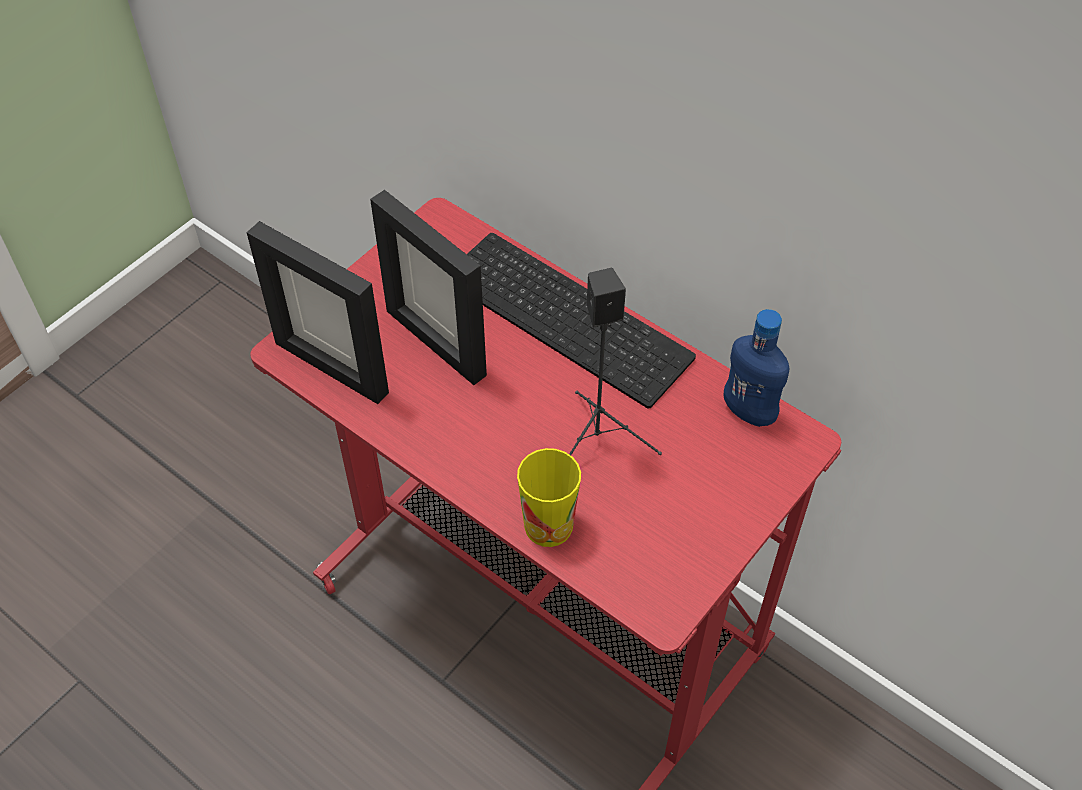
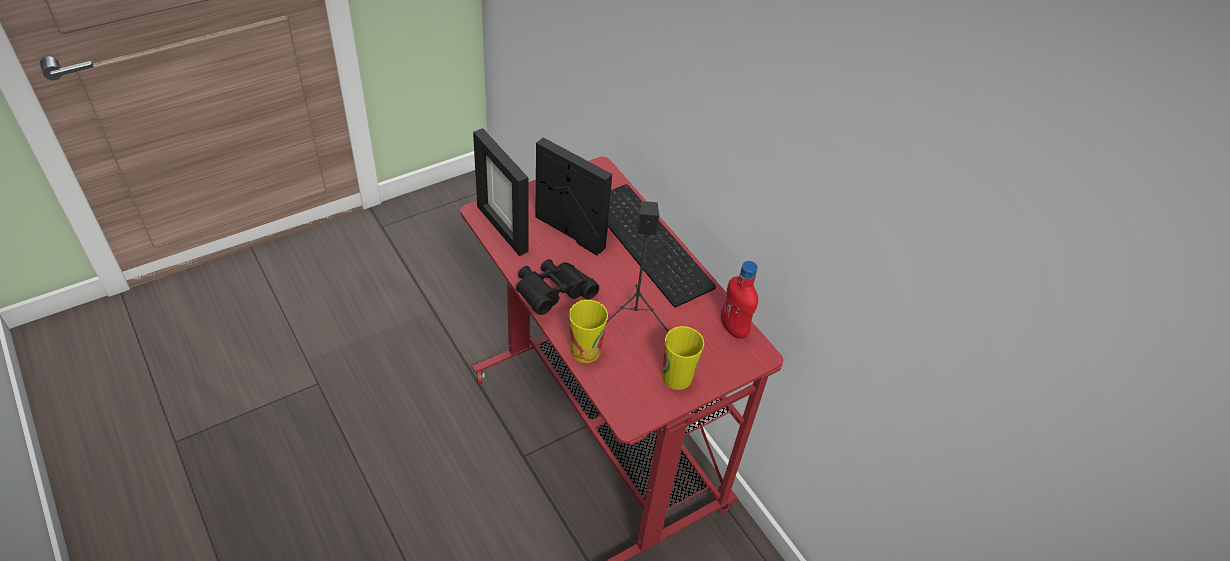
camera: 15 degrees right, 5 degrees down
picture frame [370,190,487,385] -> picture frame turned 150 degrees clockwise [535,137,612,256]
blue bottle [724,309,789,427] -> red bottle [721,261,758,339]
none -> black binoculars [516,259,599,315]
none -> cup [662,326,704,390]

